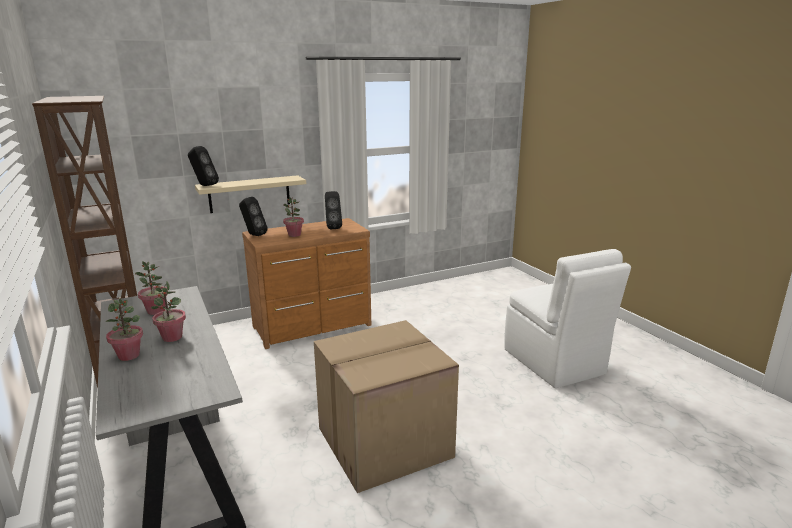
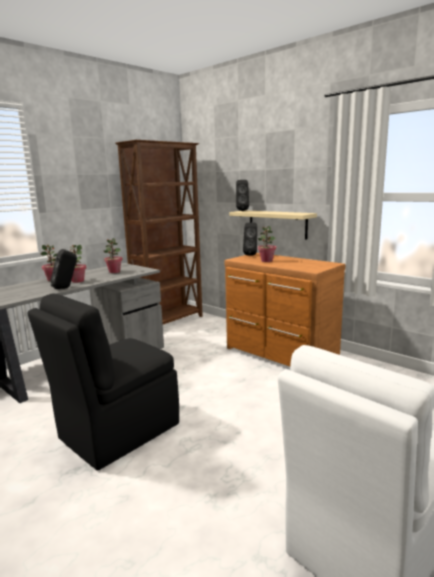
camera: 70 degrees right, 5 degrees down
cardboard box [314,320,459,493] -> black chair [27,293,179,471]
black speaker [325,191,342,229] -> black speaker moved to [50,249,77,289]

